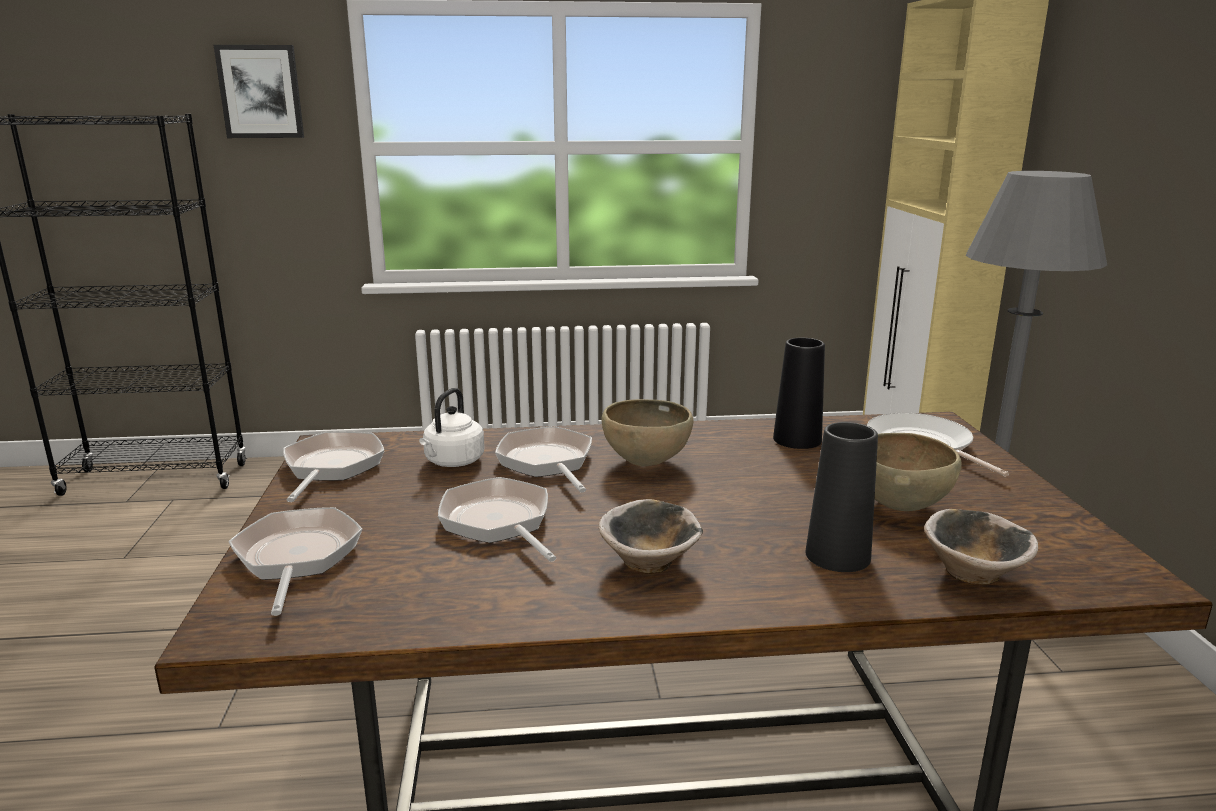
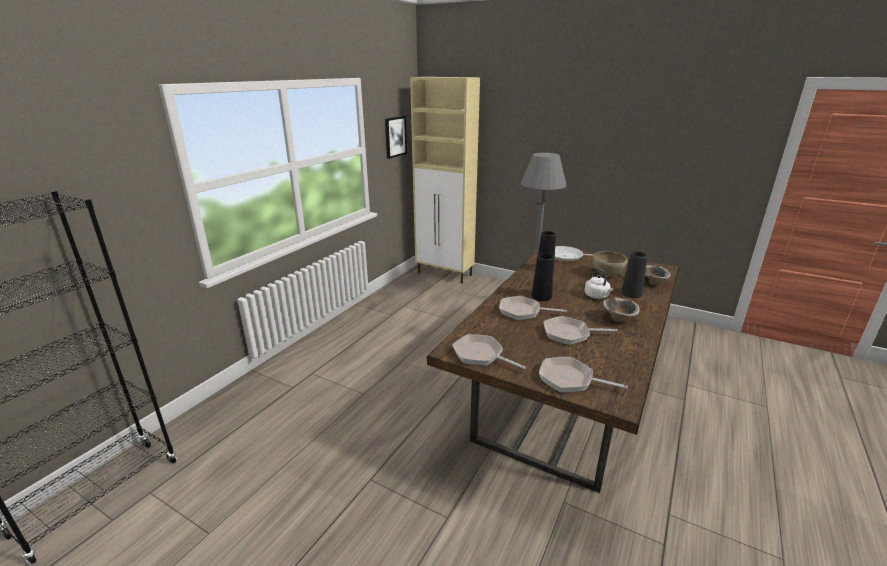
camera: 55 degrees left, 5 degrees up
picture [214,45,304,138] -> picture moved to [385,116,407,159]
white kettle [419,388,484,467] -> white kettle moved to [585,268,613,299]
brown bowl [601,399,694,467] -> black vase [531,254,554,301]

